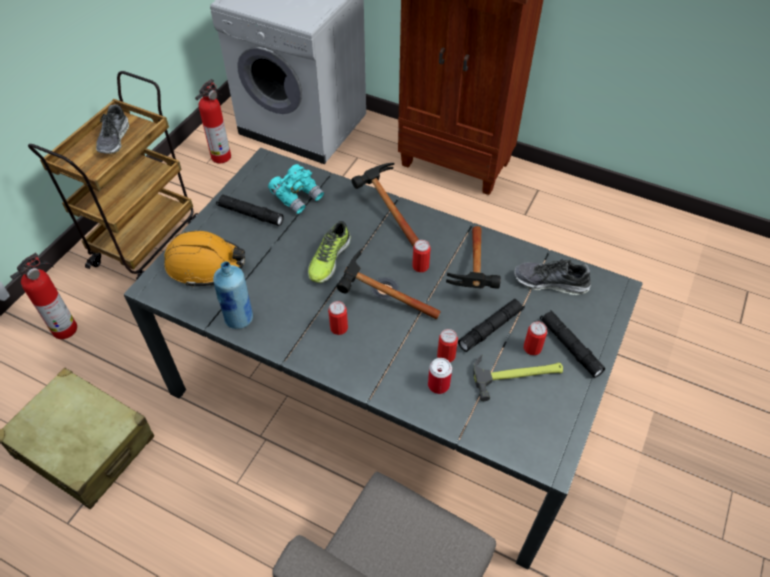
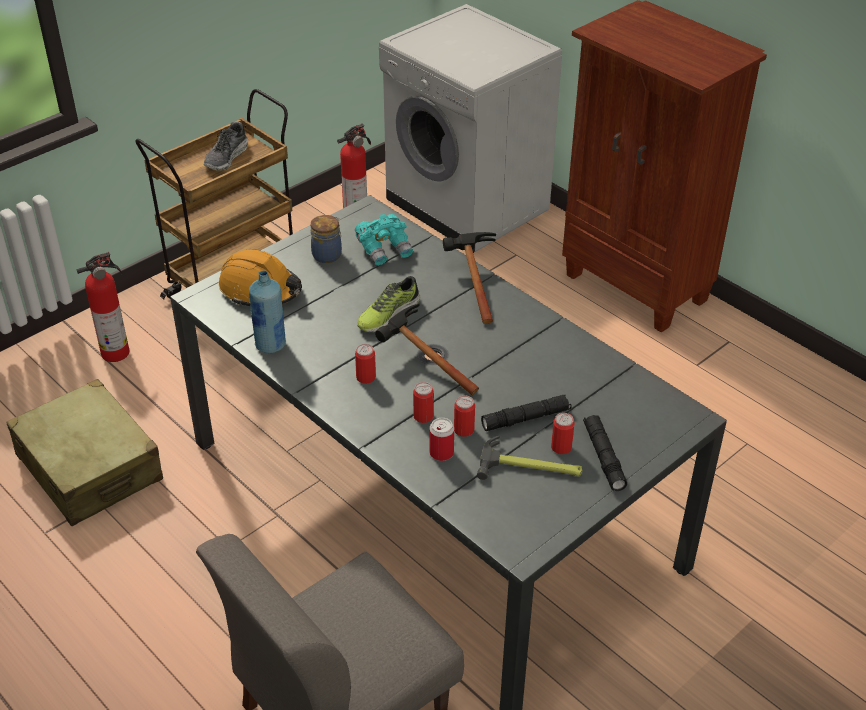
camera: 20 degrees right, 10 degrees down
black flashlight [216,194,284,226] -> jar [311,215,342,263]
can [412,240,430,272] -> can moved to [413,382,434,423]
hammer [446,226,501,288] -> none
shoe [514,259,591,295] -> none

